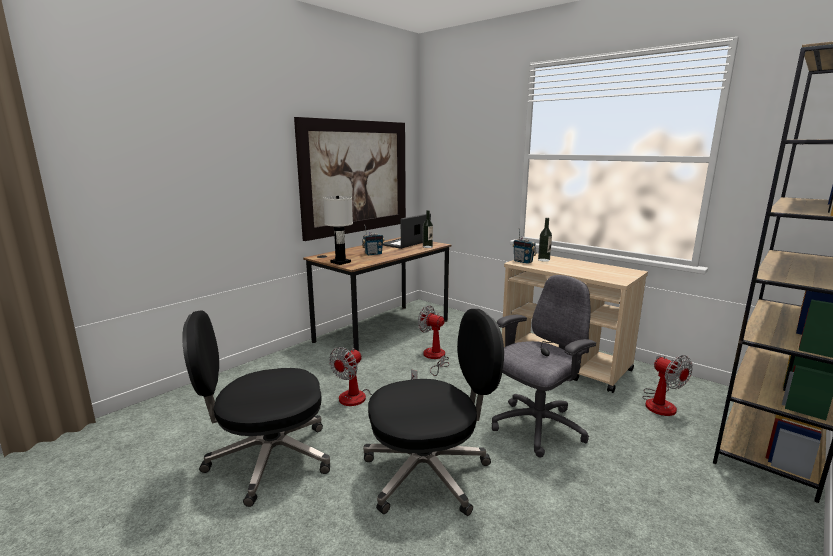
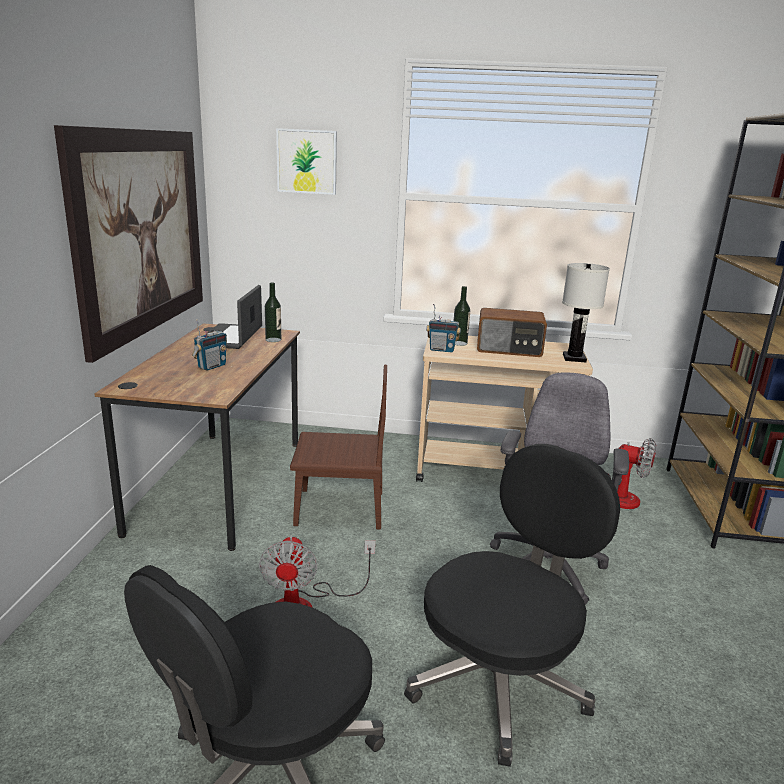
camera: 35 degrees left, 5 degrees up
white table lamp [323,196,353,265] -> white table lamp moved to [562,263,610,362]
fan [418,305,449,376] -> brown chair [290,365,387,529]
none -> picture [276,128,337,195]
none -> radio [477,308,547,357]

